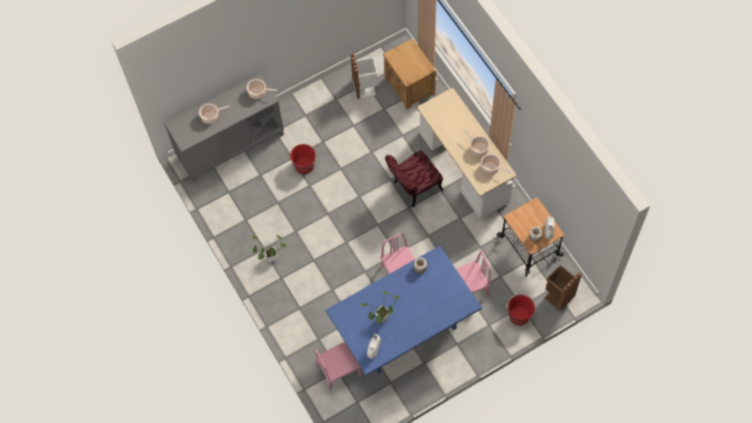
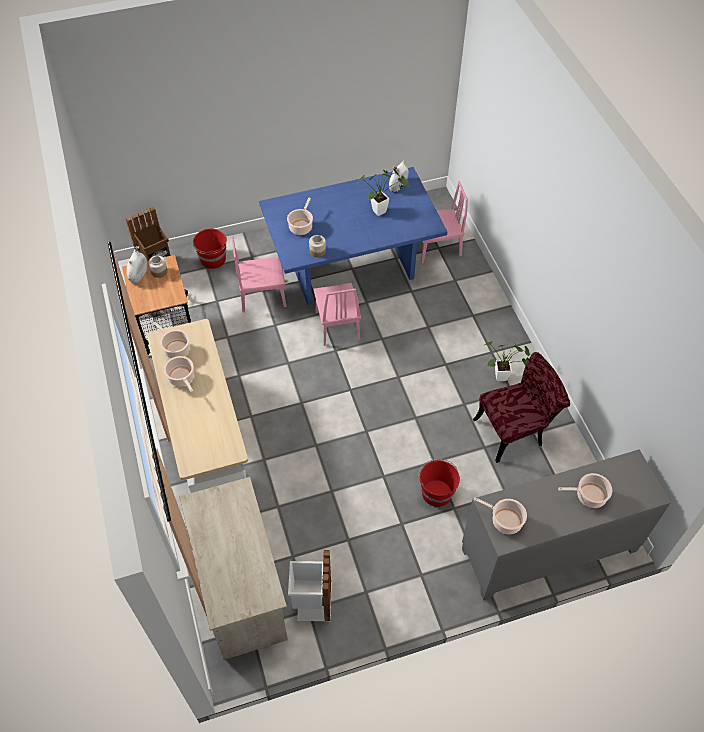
camera: 170 degrees left, 10 degrees down
brown nightstand [383,38,437,109] -> beige desk [180,477,288,660]
red chair [385,150,444,207] -> red chair moved to [473,352,570,463]
none -> cooking pot [287,198,313,235]

